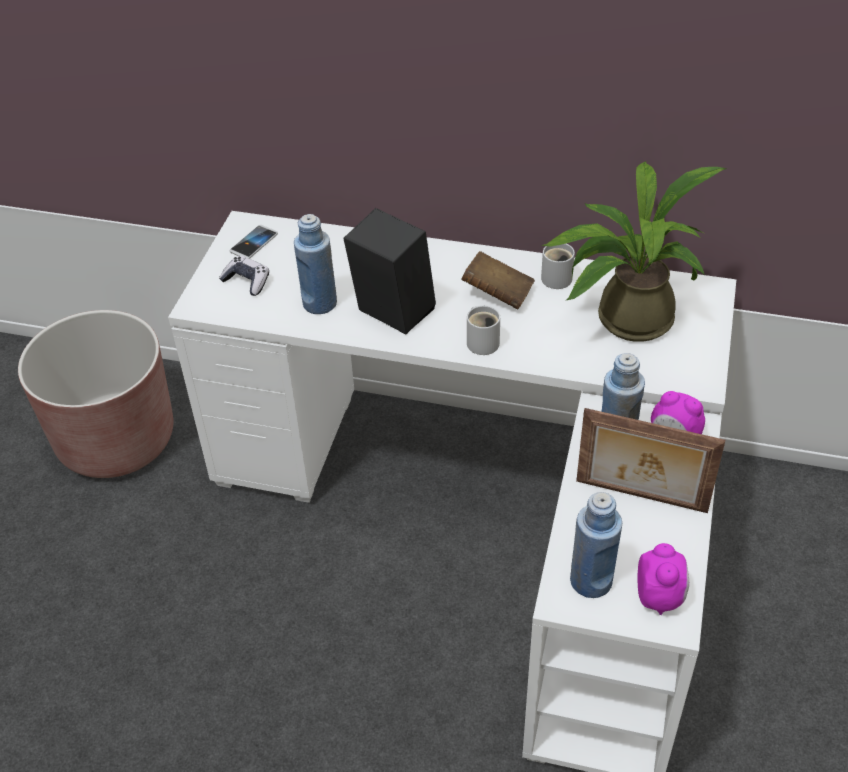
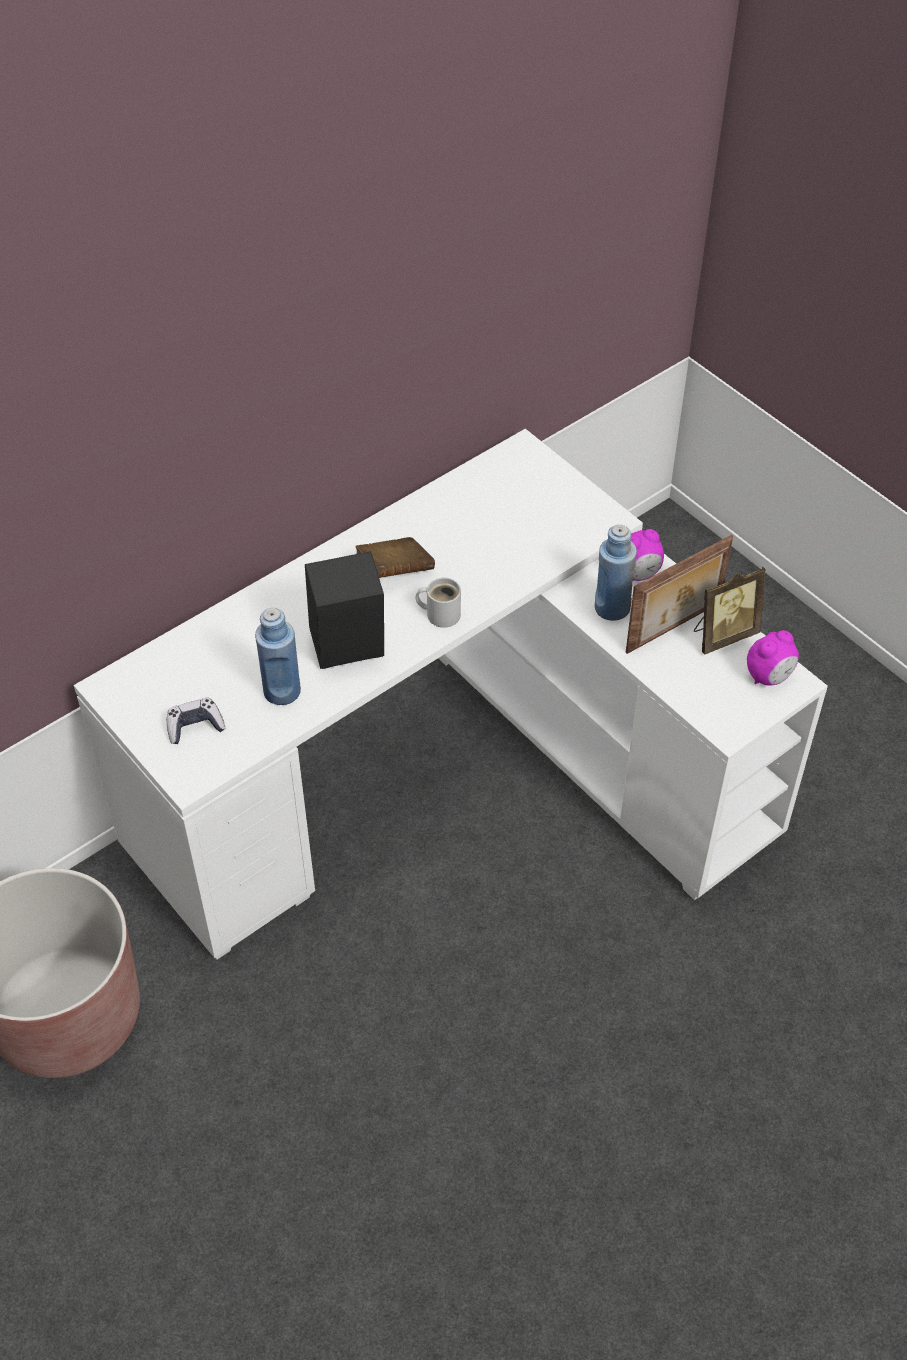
camera: 55 degrees left, 5 degrees up
phone [229,225,278,259] -> none
potted plant [541,161,726,342] -> none
white mug [541,244,575,289] -> none
blue bottle [570,492,622,598] -> none
alarm clock [637,543,689,615] -> alarm clock turned 105 degrees clockwise [747,630,799,686]
none -> picture frame [694,567,766,655]

